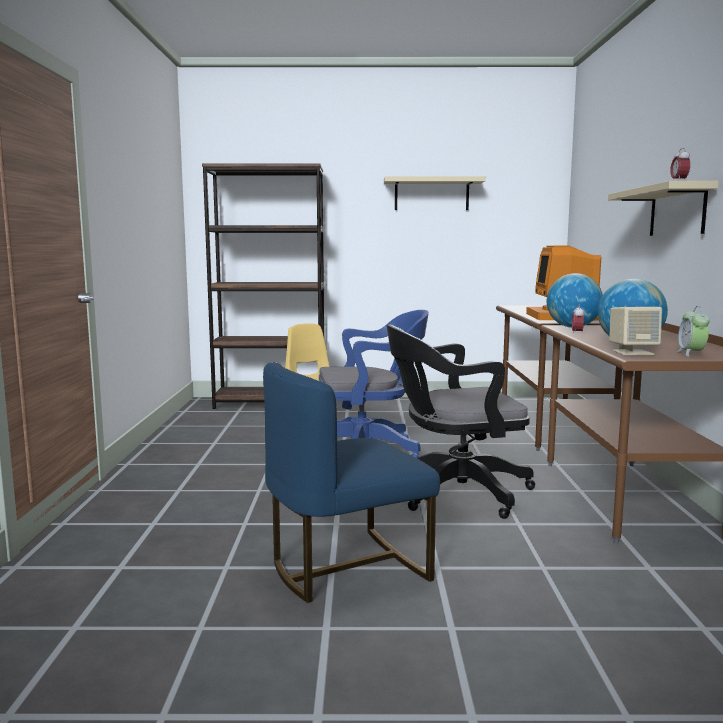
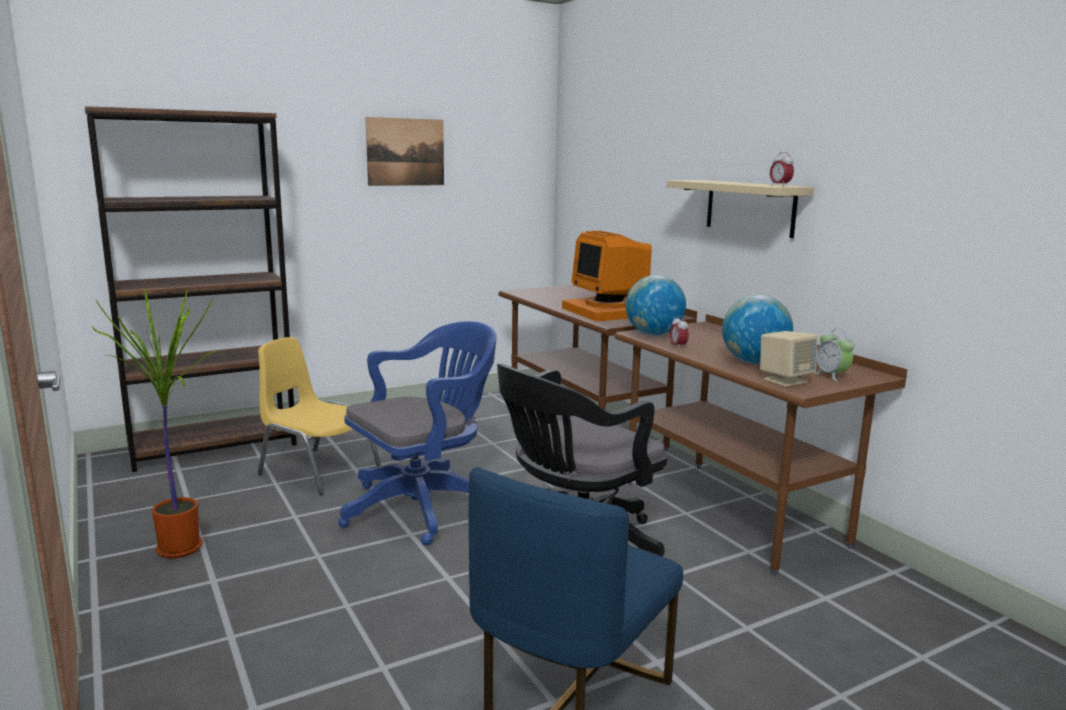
camera: 30 degrees left, 5 degrees up
beige shelf [384,176,486,210] -> picture [365,117,444,186]
none -> potted plant [91,290,223,558]

